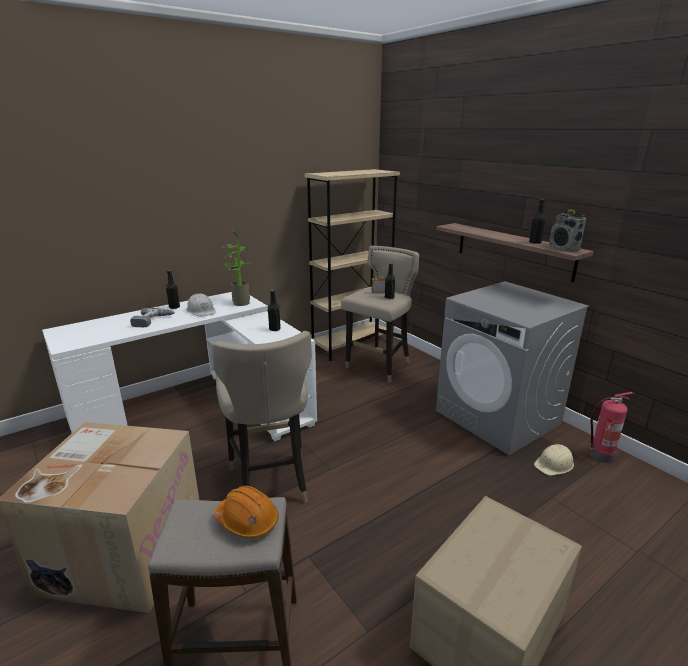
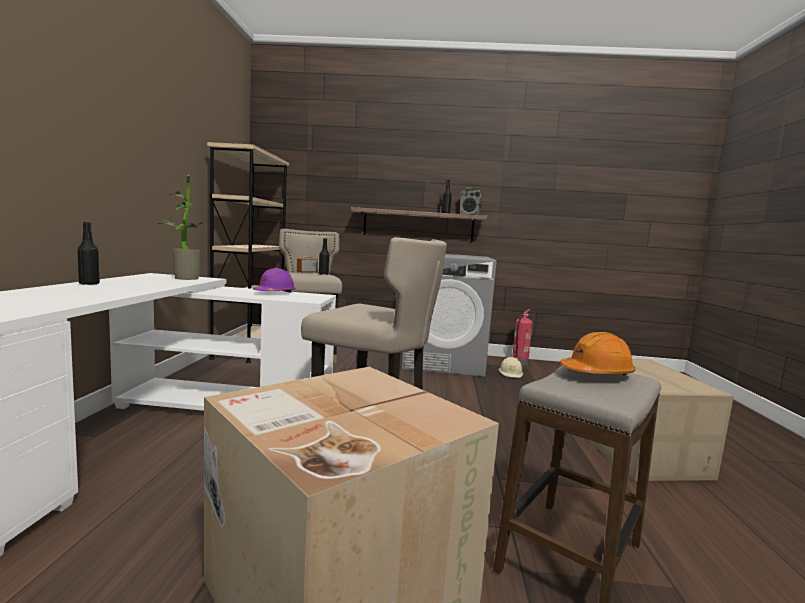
camera: 50 degrees left, 15 degrees down
power drill [130,308,175,327] -> none
white hard hat [186,293,216,316] -> none
black bottle [268,290,281,331] -> purple hard hat [253,268,296,292]

